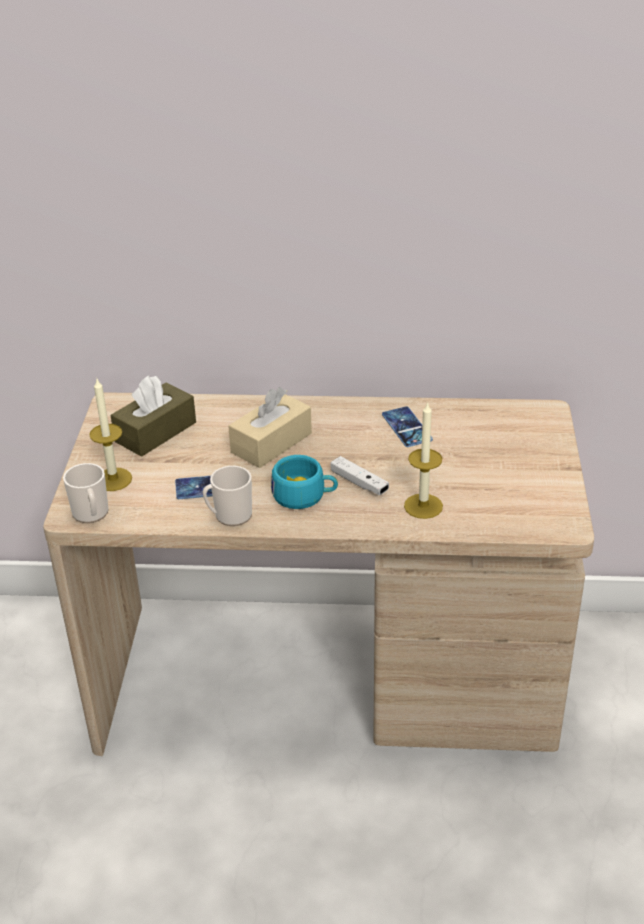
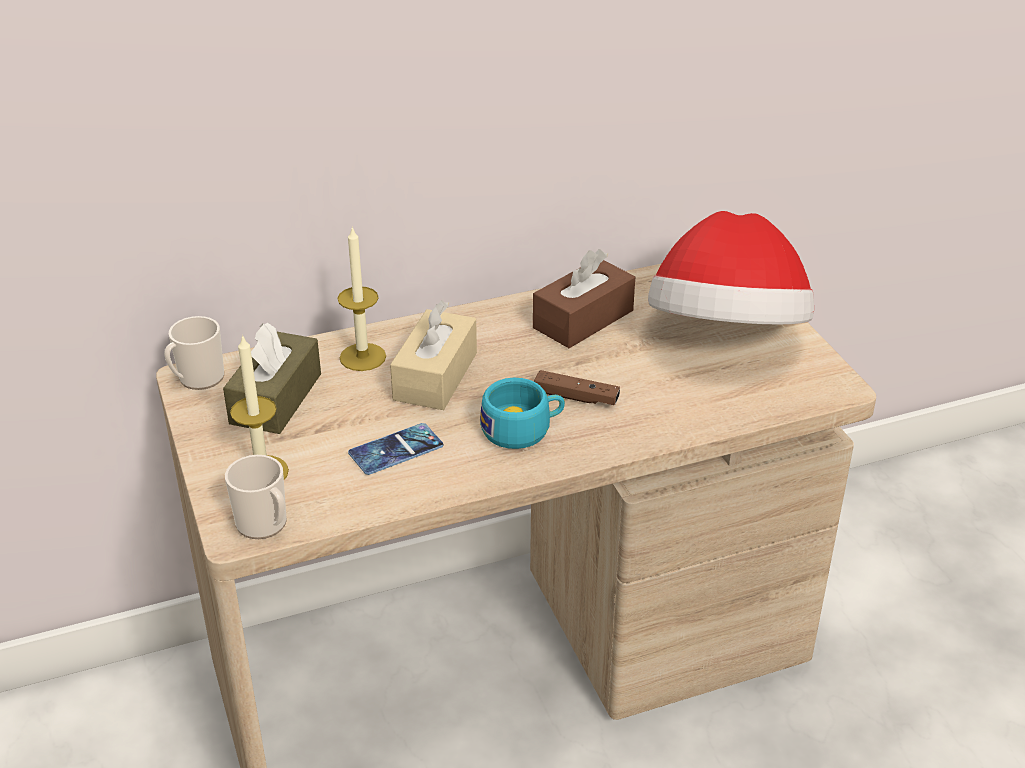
camera: 25 degrees left, 0 degrees up
mug [203,466,252,526] -> mug moved to [164,316,224,390]
white game controller [330,456,389,495] -> brown game controller [534,370,620,405]
phone [382,406,433,447] -> brown tissue box [533,249,635,348]
candle [404,402,443,519] -> candle moved to [338,226,386,371]
none -> hat [648,211,814,324]

